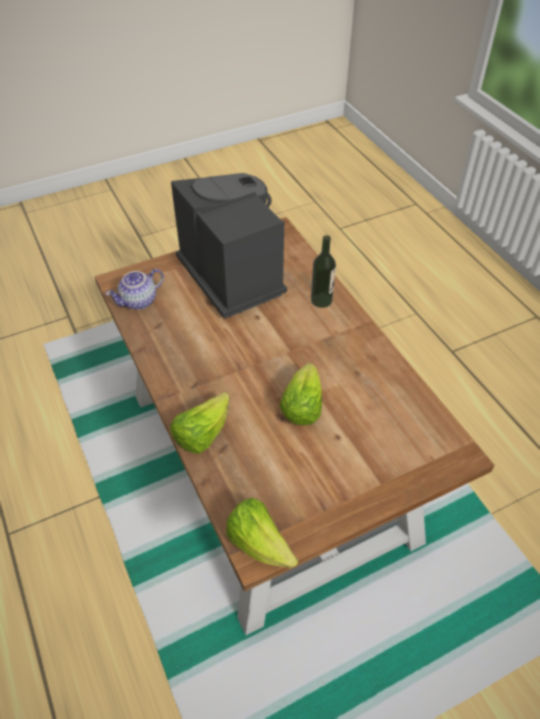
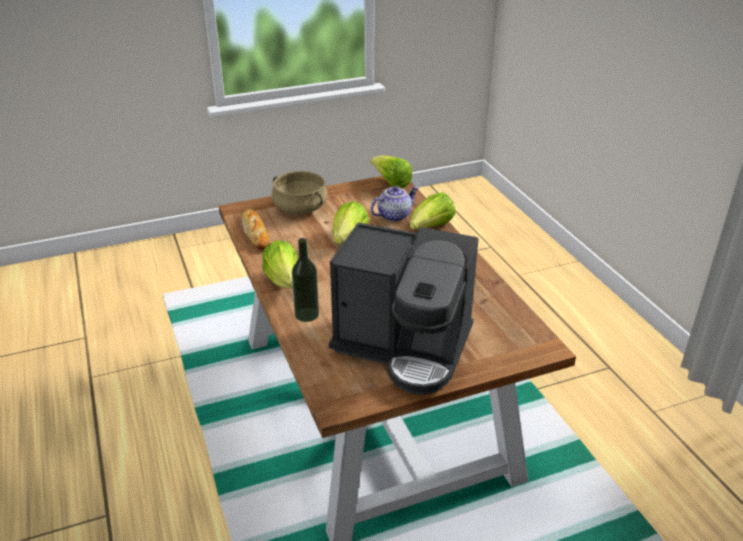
camera: 175 degrees left, 15 degrees down
teapot [106,269,164,310] -> teapot moved to [370,186,419,222]
coffee machine [171,173,287,319] -> coffee machine turned 45 degrees counterclockwise [329,223,479,395]
none -> bread [242,209,270,250]
none -> lettuce [262,240,298,289]
none -> beige cooking pot [272,171,328,214]

